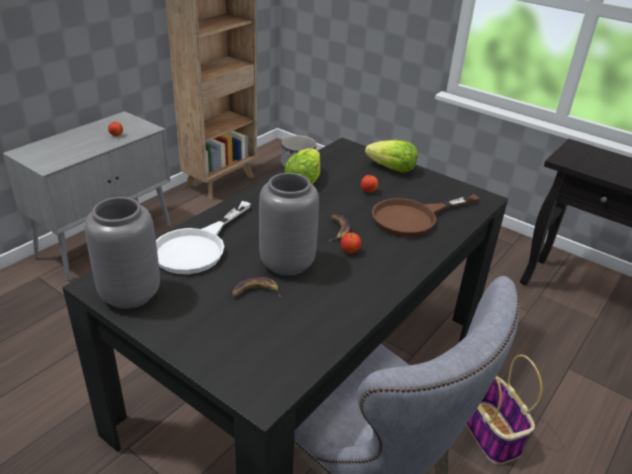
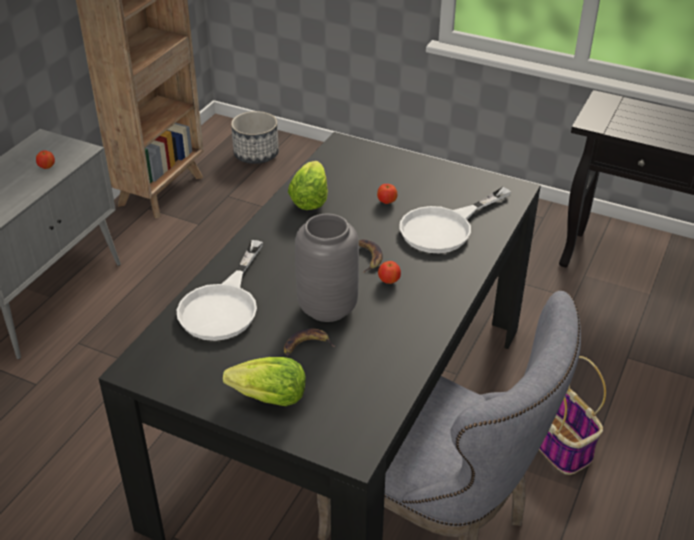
camera: 10 degrees left, 5 degrees up
grey vase [85,197,160,309] -> none
lettuce [365,140,418,172] -> lettuce moved to [223,357,306,406]
brown frying pan [372,194,480,237] -> white frying pan [399,187,511,253]

